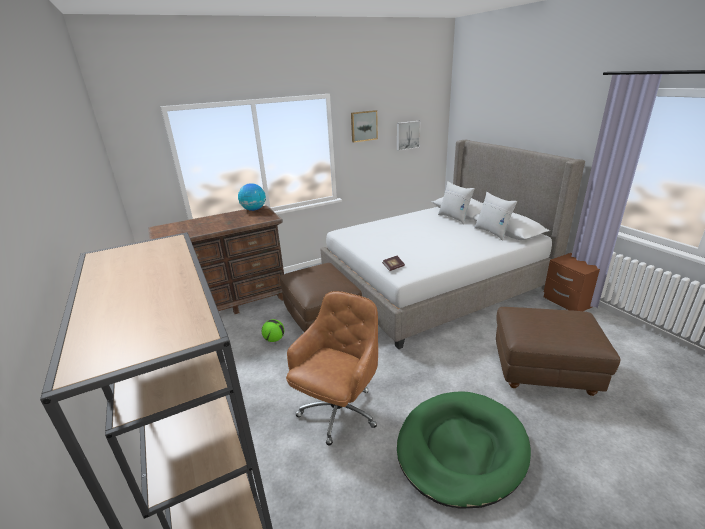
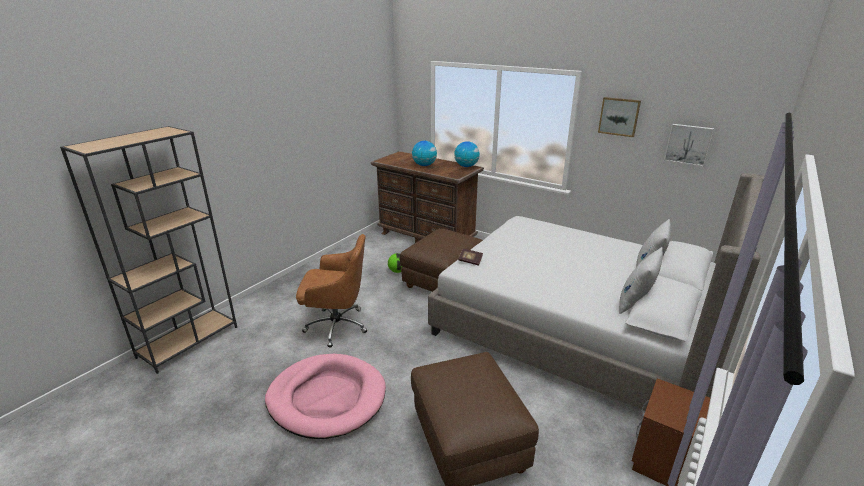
camera: 60 degrees right, 0 degrees up
green dog bed [397,392,531,509] -> pink dog bed [265,354,386,439]
none -> globe [412,141,437,166]

